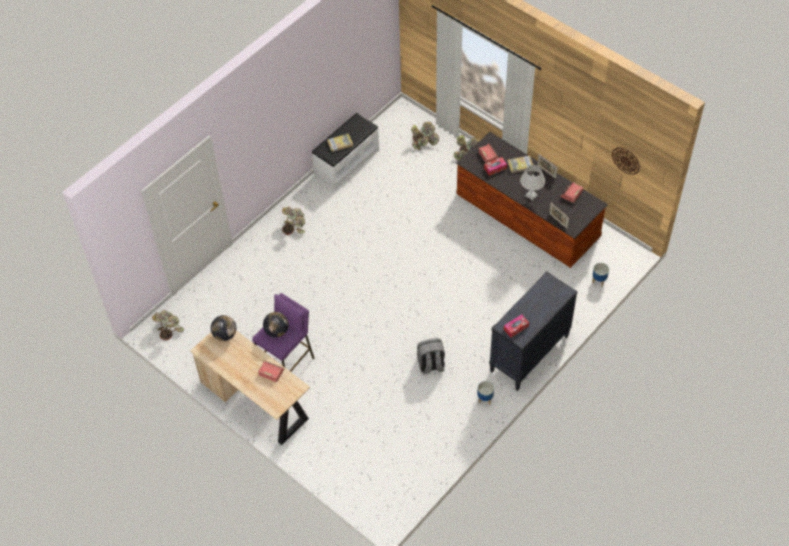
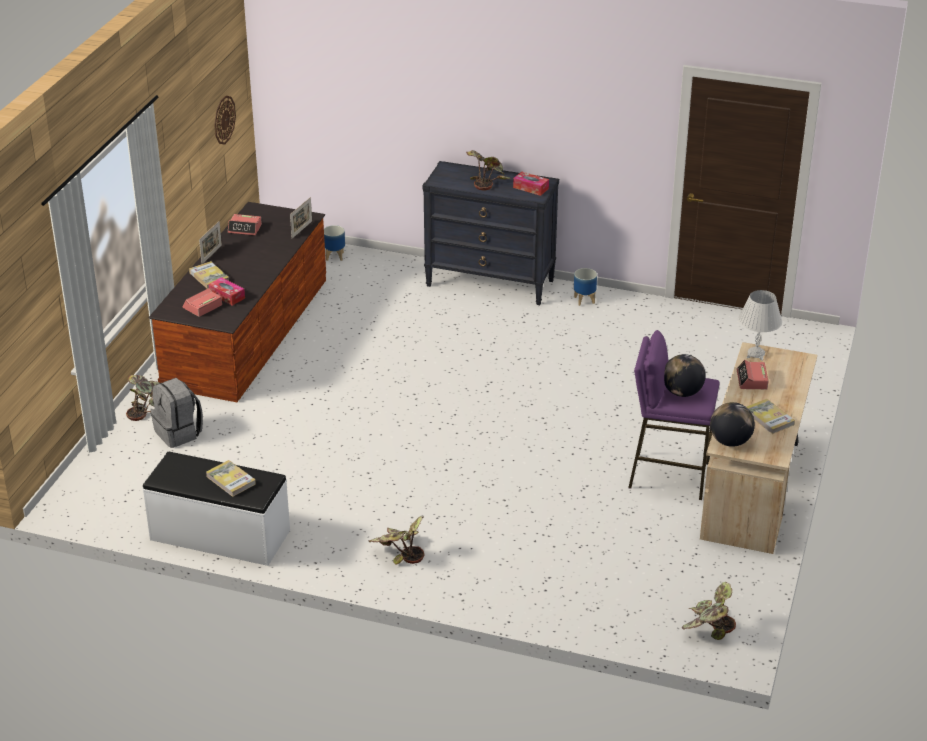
camera: 115 degrees left, 20 degrees down
potted plant [411,122,439,150] -> potted plant moved to [466,150,510,190]
grey backpack [417,338,445,374] -> grey backpack moved to [151,378,203,448]
white table lamp [520,165,545,201] -> white table lamp moved to [738,290,782,361]
none -> book [747,399,795,434]

